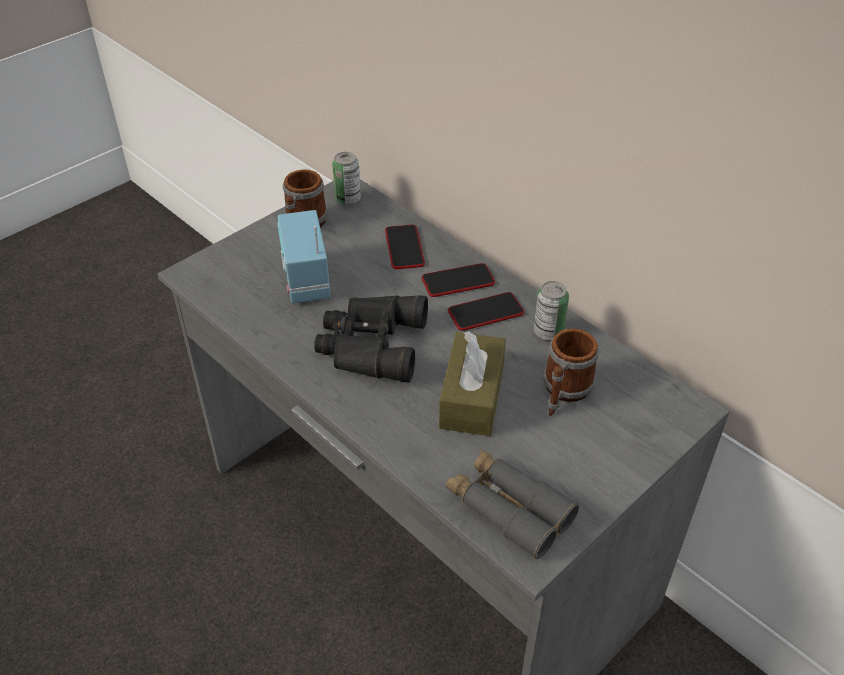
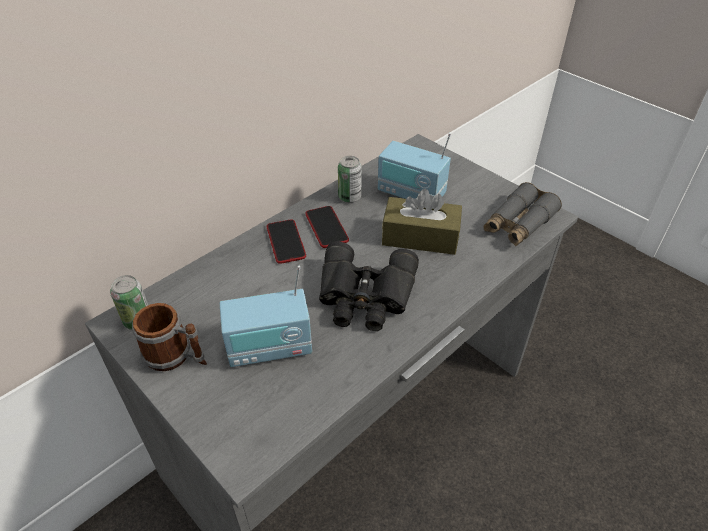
camera: 90 degrees left, 0 degrees up
phone [385,225,425,269] -> none
mug [543,328,599,416] -> radio [378,133,451,199]

